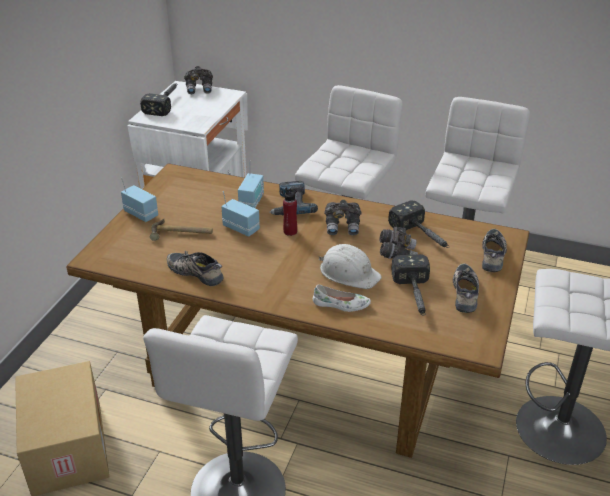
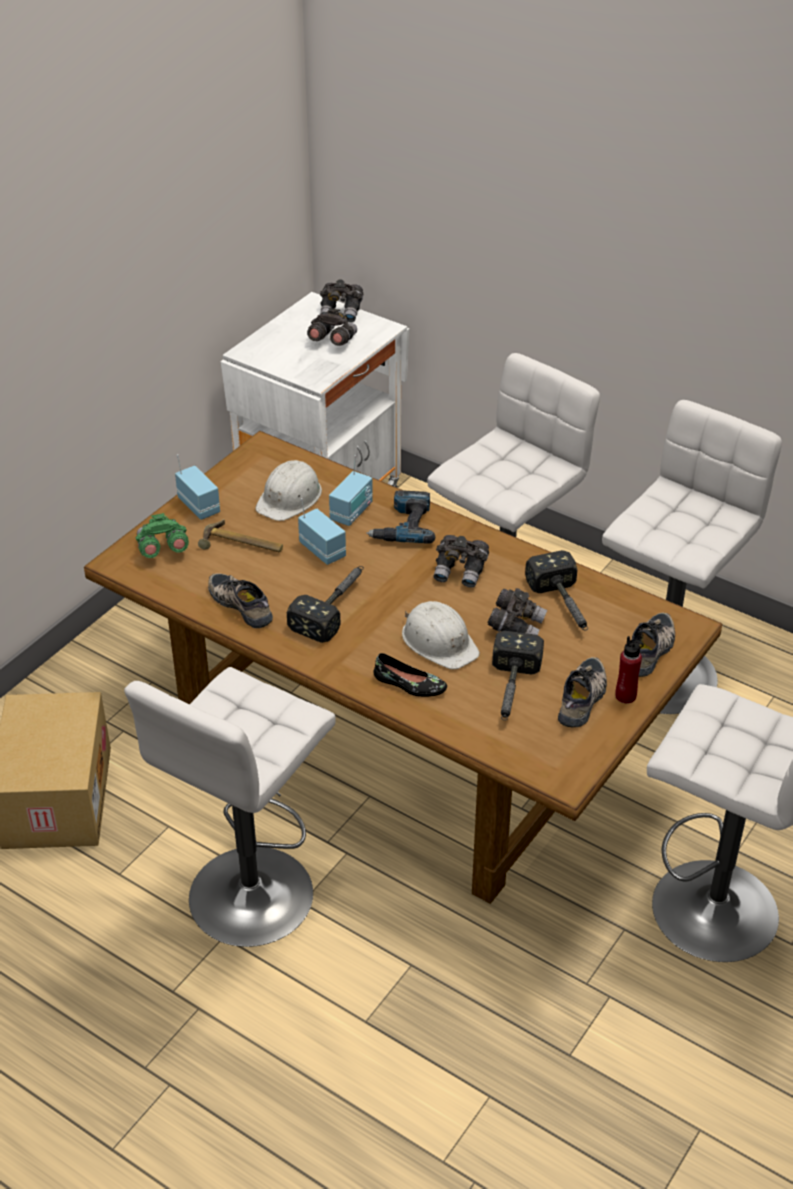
camera: 15 degrees right, 5 degrees up
hammer [140,83,177,116] -> hammer moved to [287,566,364,643]
red bottle [283,187,297,236] -> red bottle moved to [615,636,644,704]
white shoe [313,284,371,312] -> black shoe [374,653,447,697]
none -> green binoculars [135,513,189,558]
none -> white hard hat [255,460,322,521]
none -> grey binoculars [307,308,357,346]

